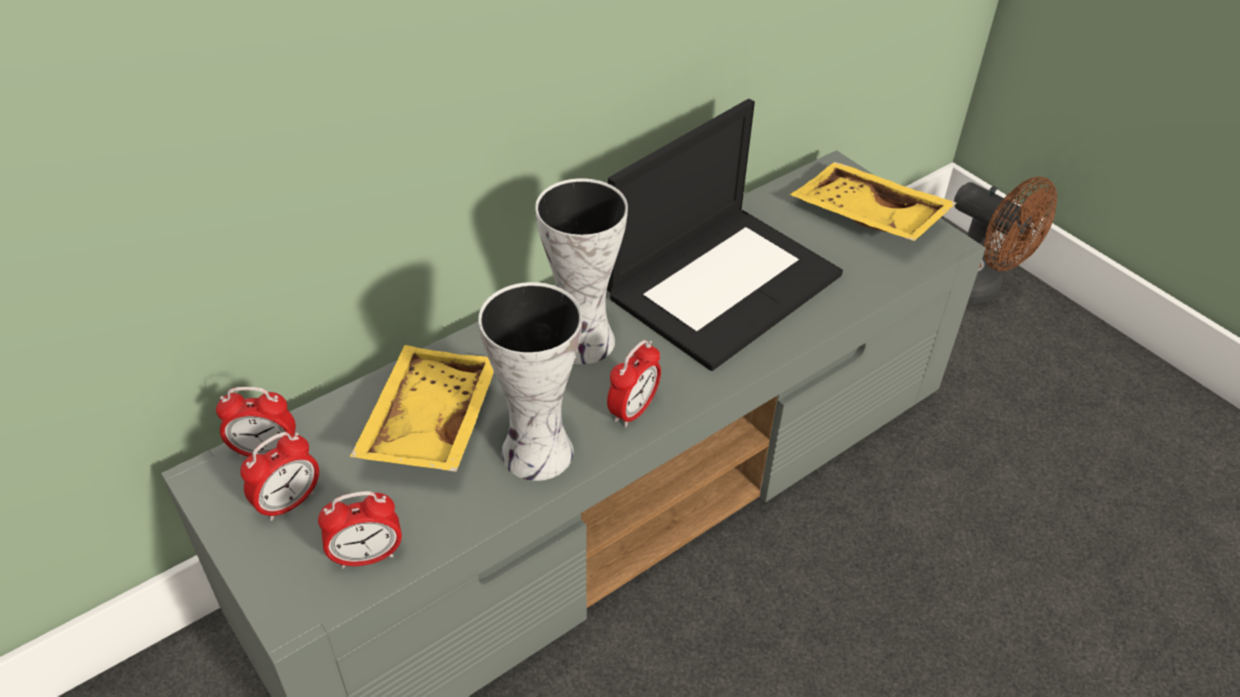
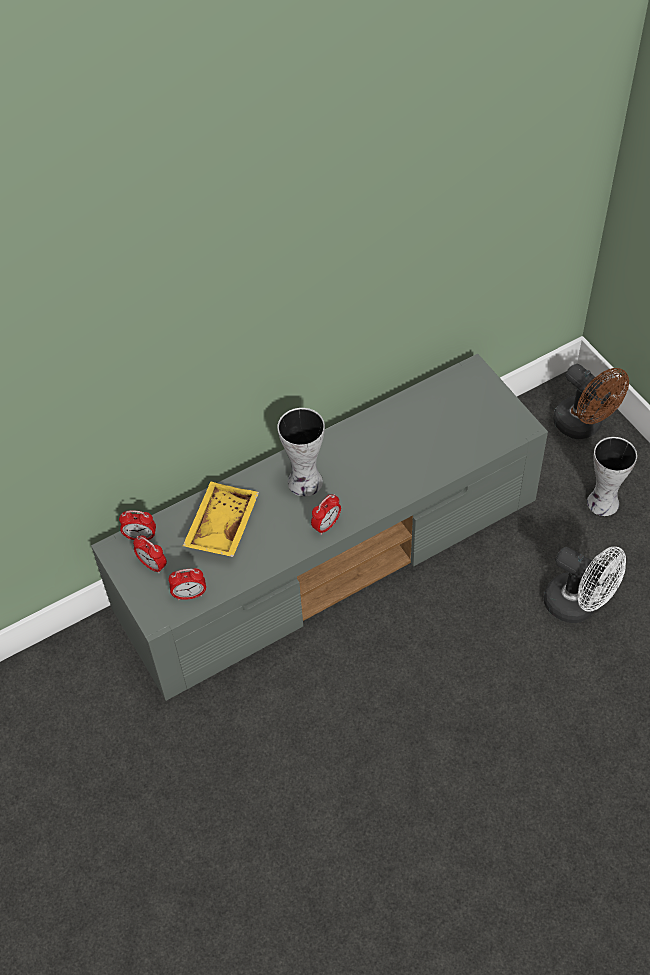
camera: 10 degrees right, 10 degrees up
alarm clock [240,432,319,521] -> alarm clock turned 75 degrees clockwise [133,535,167,573]
vase [478,282,582,481] -> vase moved to [587,437,637,516]
laptop [607,99,843,371] -> none
yellow tray [790,162,957,241] -> none
none -> white fan [544,547,626,623]

